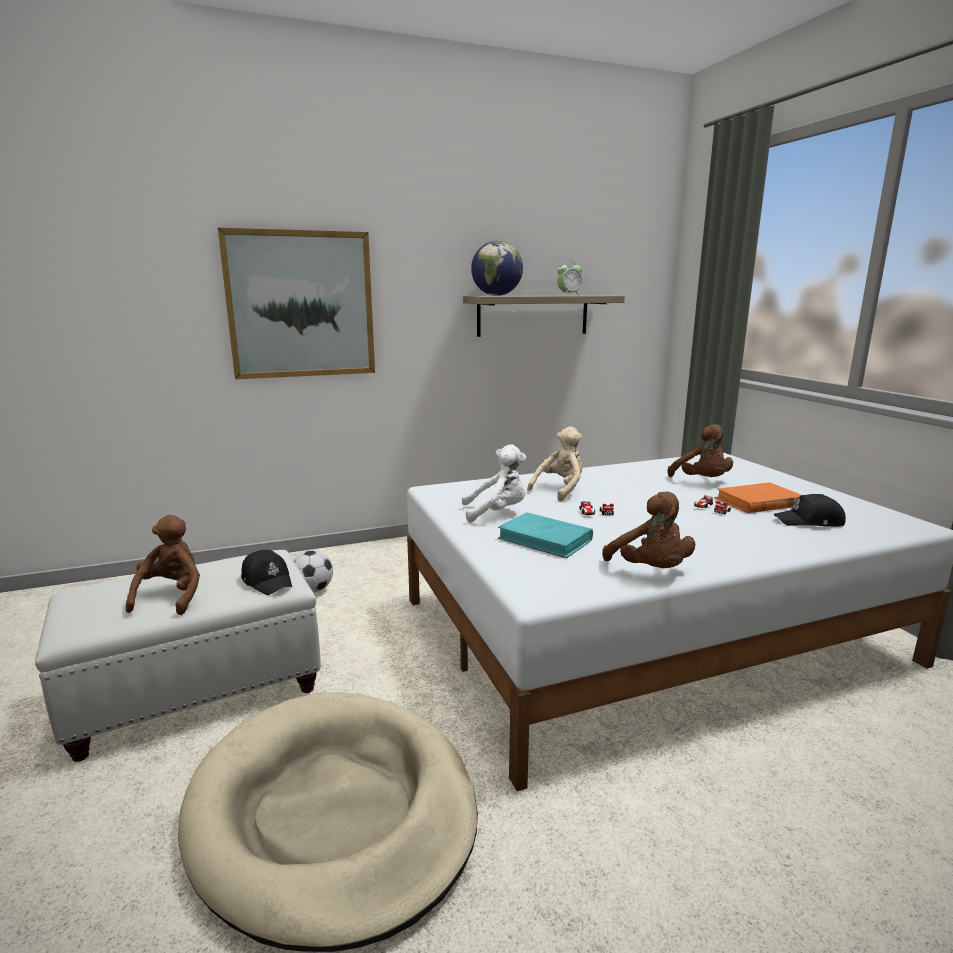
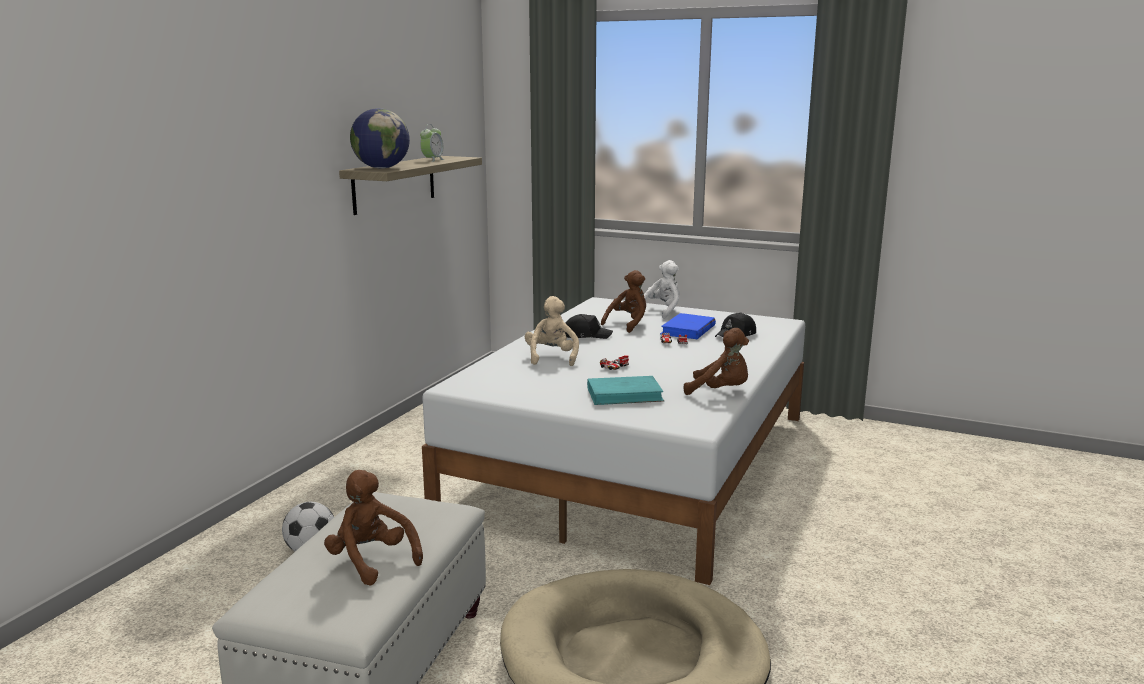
camera: 45 degrees left, 0 degrees up
picture [218,228,375,379] -> none
black cap [241,550,292,595] -> black cap moved to [565,314,613,339]
white plush toy [462,444,526,523] -> white plush toy moved to [644,260,679,319]
brown plush toy [667,424,733,477] -> brown plush toy turned 75 degrees counterclockwise [601,270,646,333]
orange book [715,482,801,513] -> blue book [660,313,716,339]

